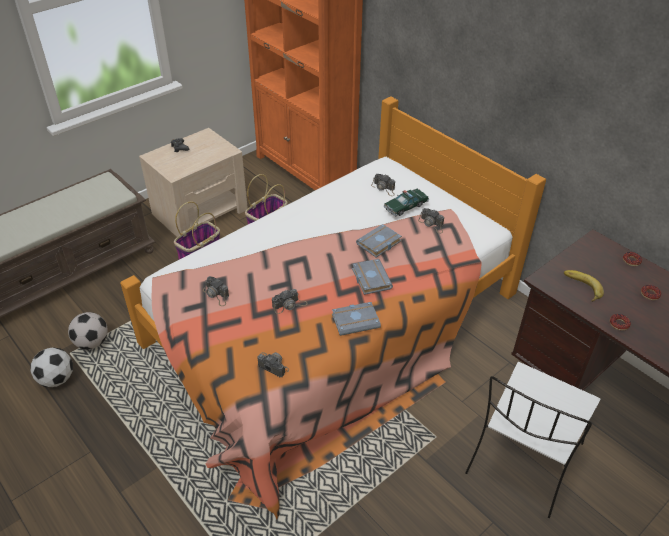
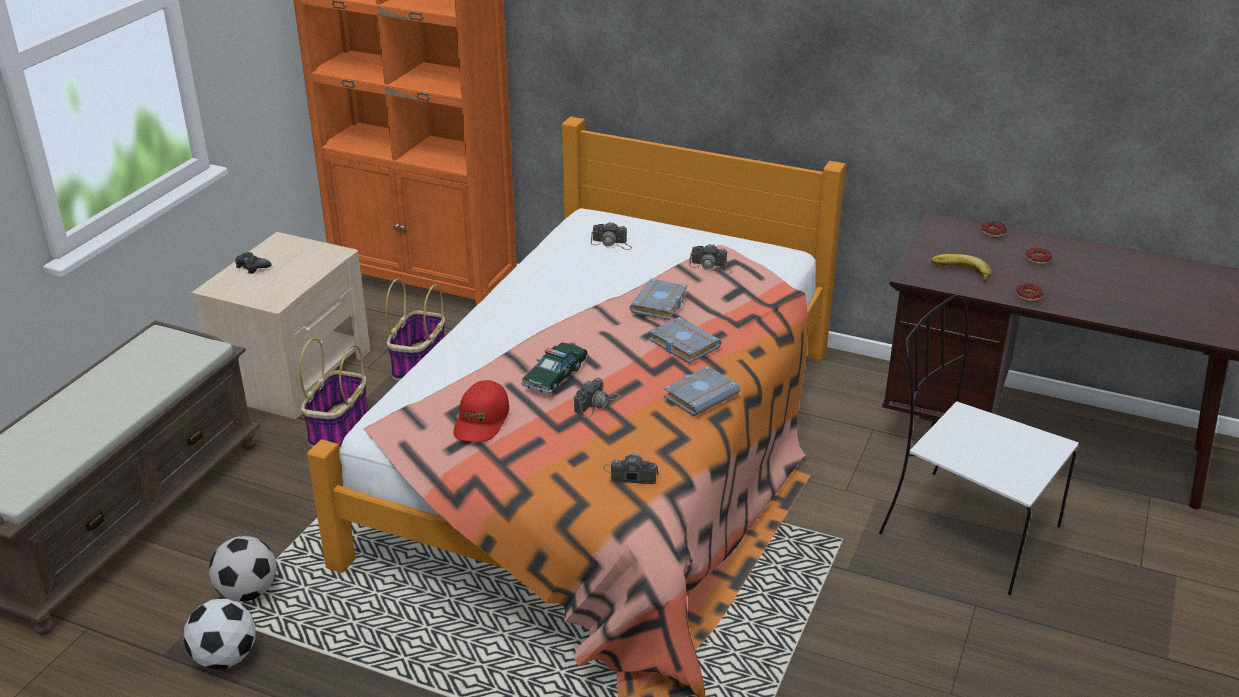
camera: 25 degrees left, 10 degrees down
camera [203,276,229,306] -> red cap [453,380,510,442]
toy car [384,189,429,216] -> toy car moved to [521,342,589,394]
white chair [465,362,601,518] -> white chair turned 120 degrees clockwise [879,295,1078,595]

